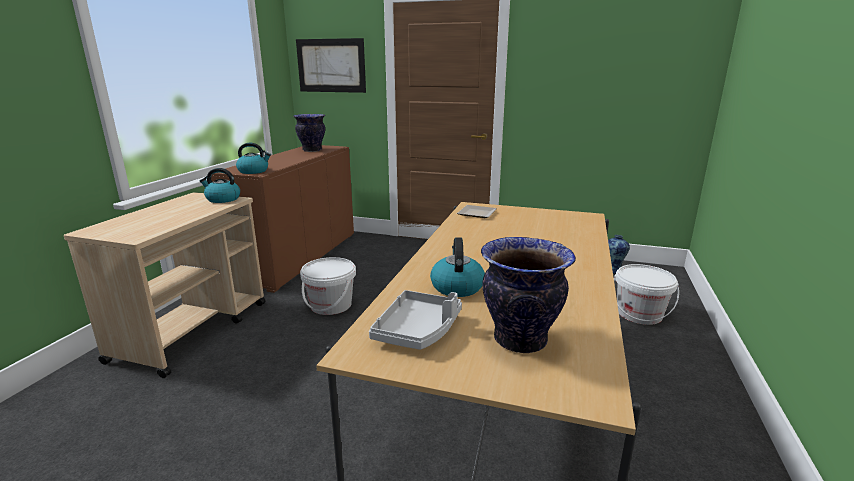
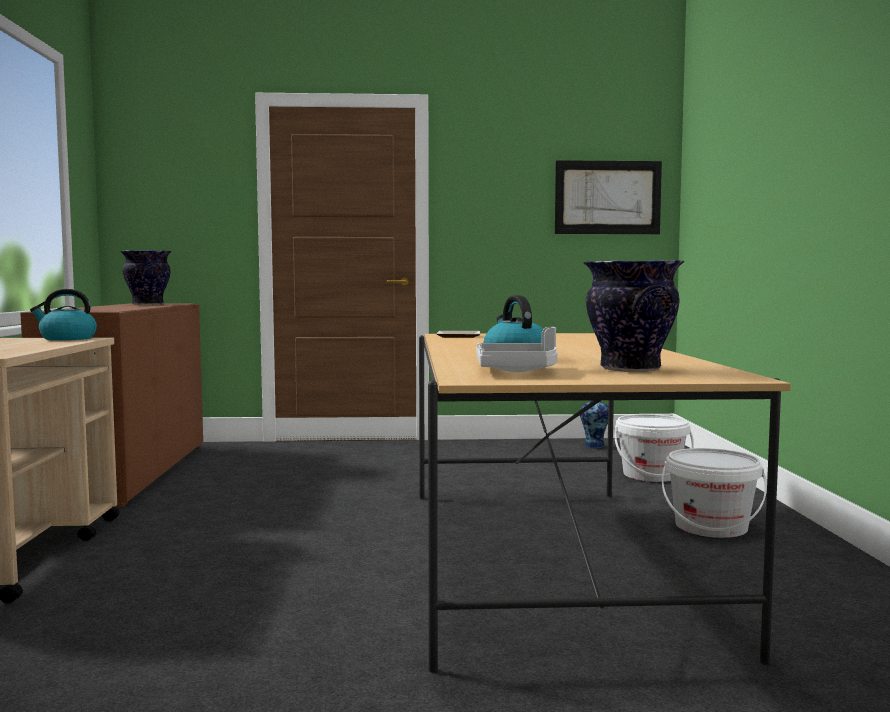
camera: 20 degrees left, 15 degrees down
kettle [236,143,271,174] -> none
picture [296,38,366,93] -> picture moved to [555,160,662,234]
white bucket [300,257,356,315] -> white bucket moved to [662,448,767,538]

